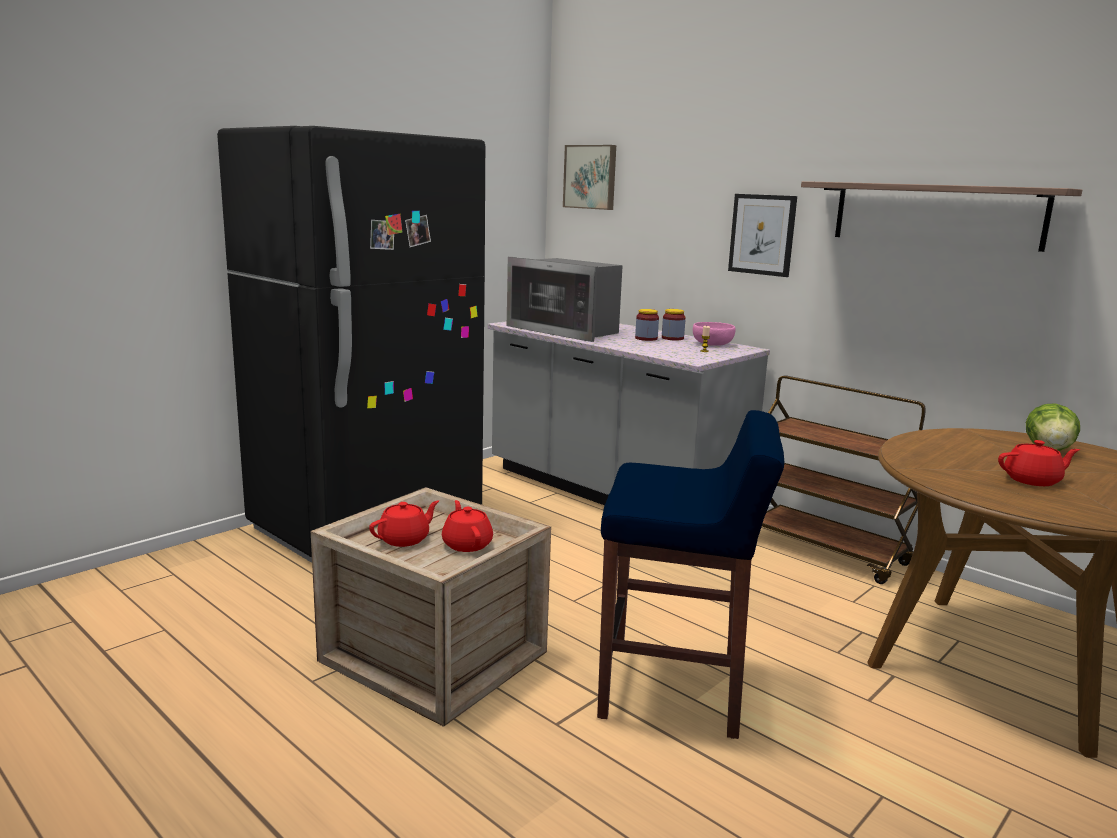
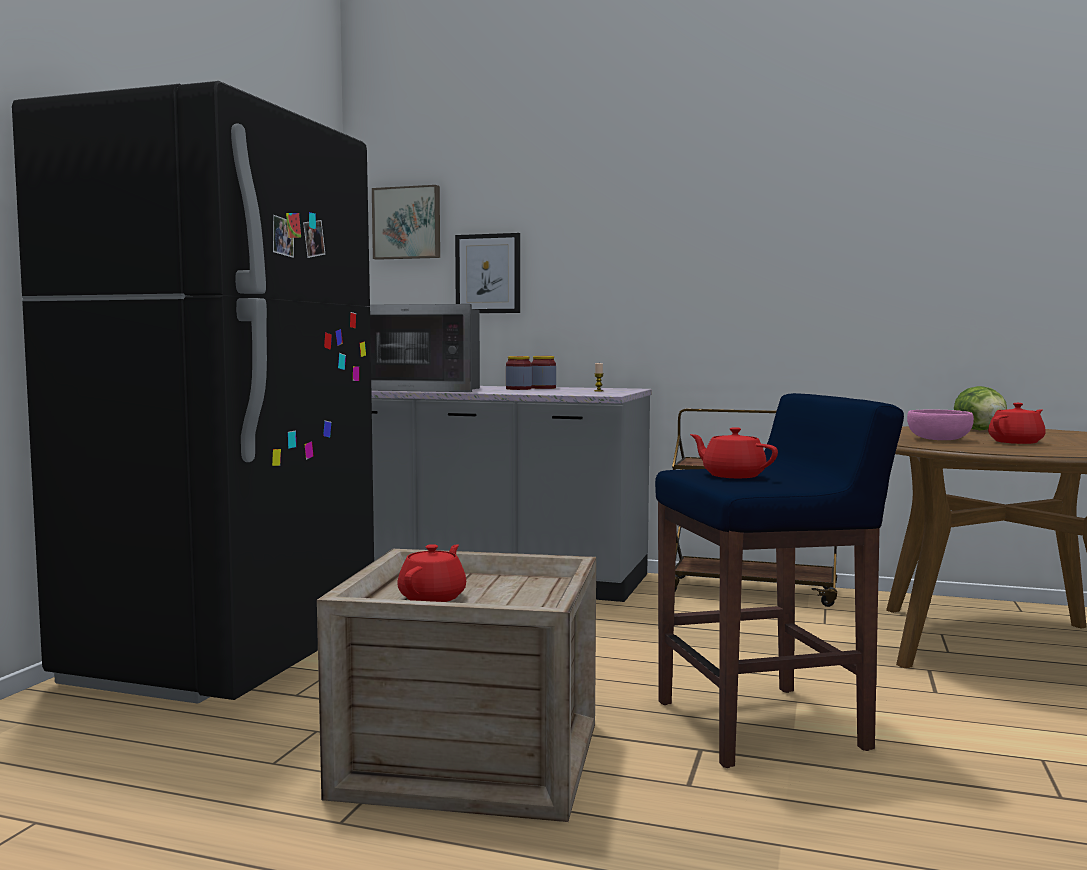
camera: 25 degrees left, 10 degrees down
red teapot [442,500,493,552] -> red teapot moved to [690,427,778,478]
pink bowl [693,322,735,346] -> pink bowl moved to [907,409,974,440]
picture [728,194,797,277] -> picture moved to [455,233,520,313]
shelf [801,181,1082,252] -> none

